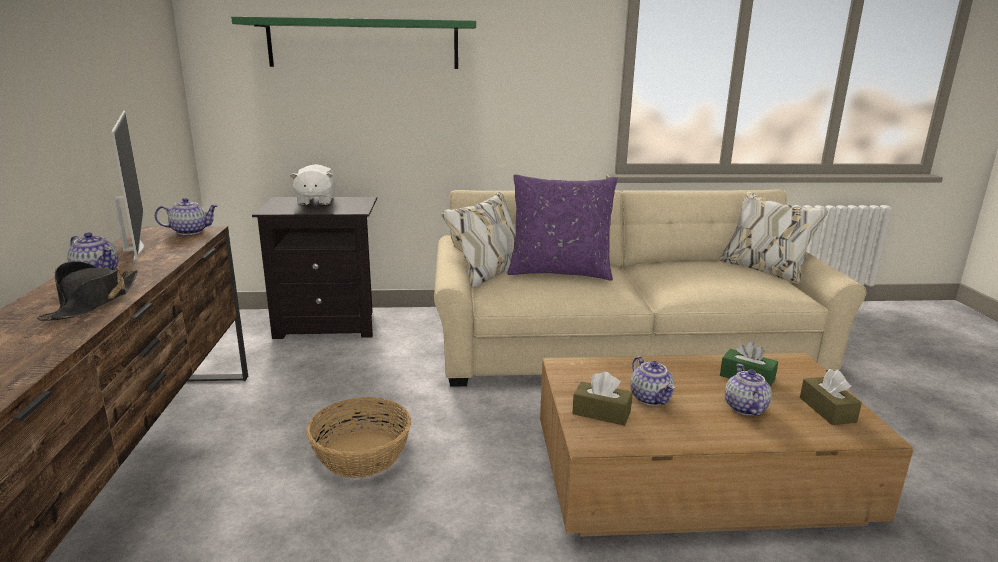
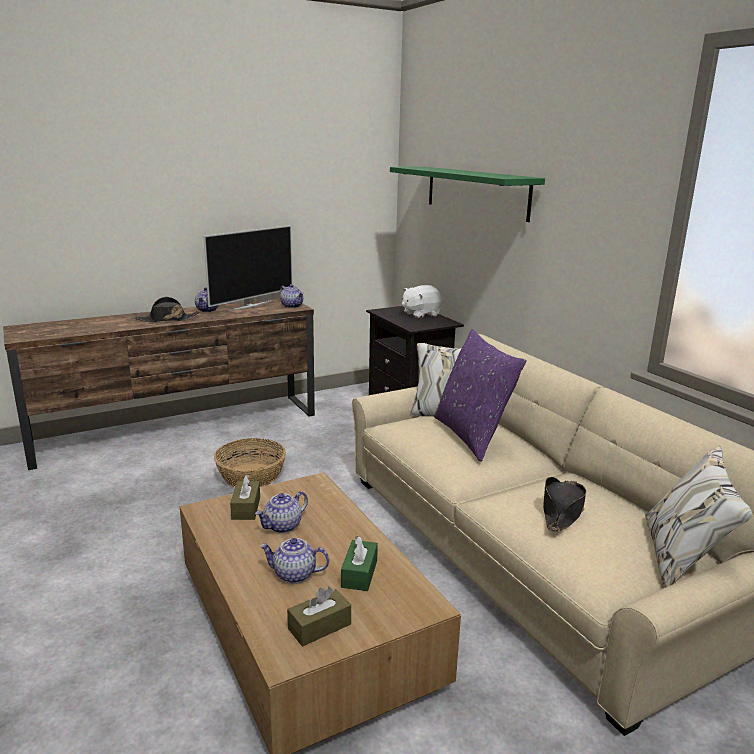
camera: 65 degrees right, 0 degrees up
teapot [725,364,772,416] -> teapot turned 150 degrees counterclockwise [260,538,329,583]
none -> black hat [543,477,586,532]

